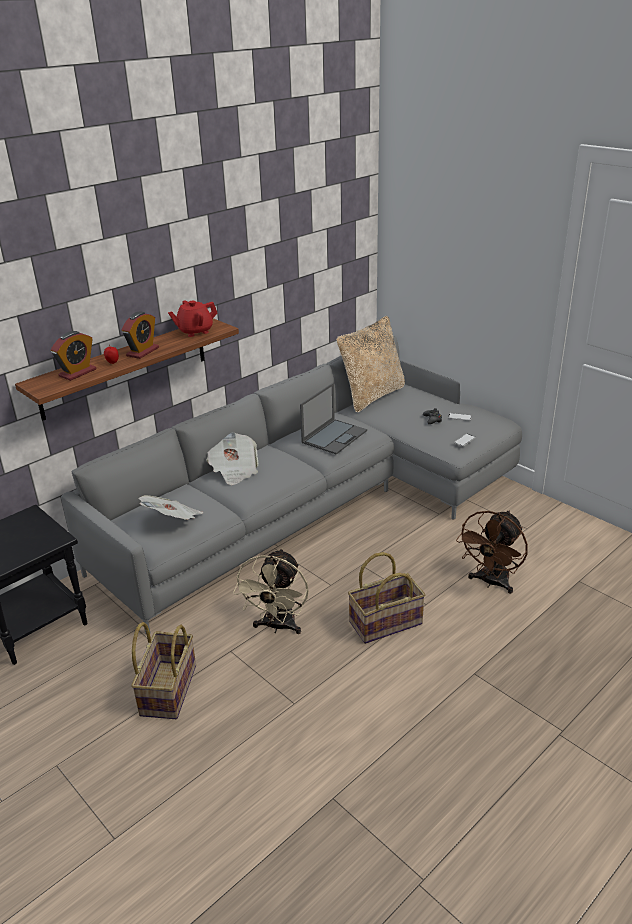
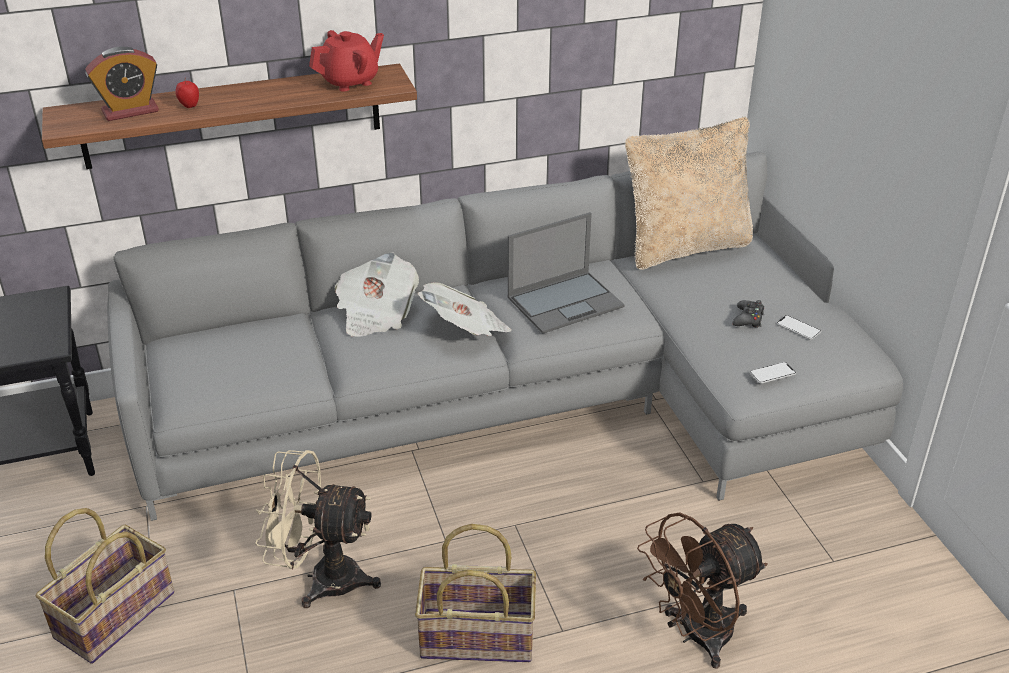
camera: 25 degrees right, 5 degrees up
alarm clock [122,312,159,359] -> none
newspaper [139,495,203,520] -> newspaper moved to [417,282,512,336]
red teapot [168,301,218,337] -> red teapot turned 150 degrees clockwise [309,30,384,92]
beige fan [233,548,309,634] -> beige fan turned 60 degrees clockwise [255,450,381,608]

